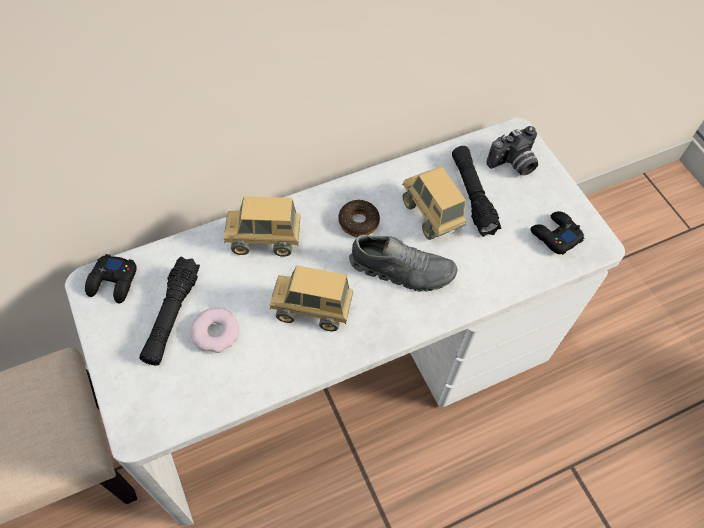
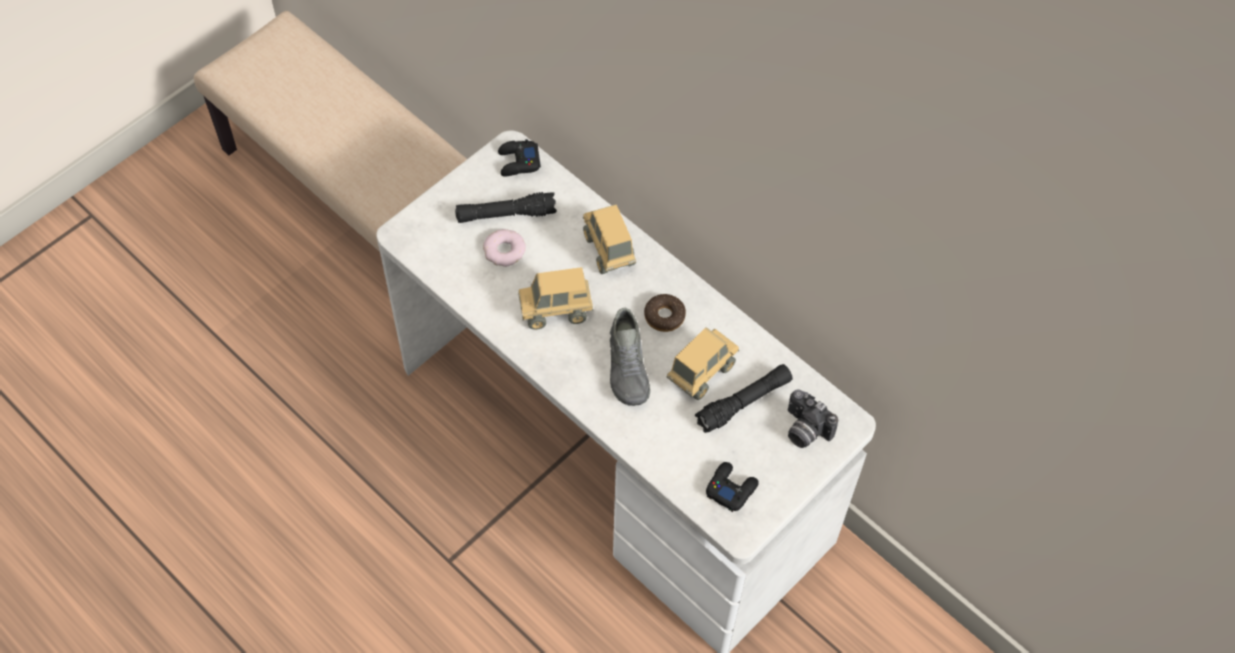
camera: 70 degrees right, 0 degrees up
toy truck [270,265,353,332] -> toy truck turned 90 degrees counterclockwise [518,267,593,330]

